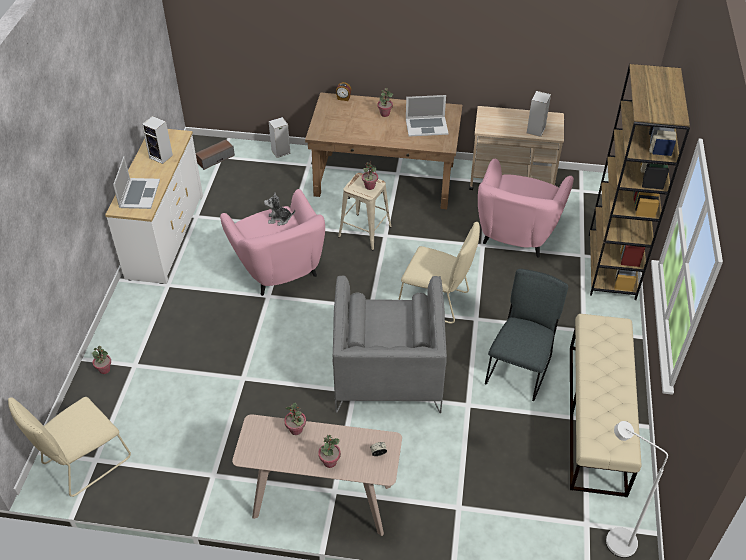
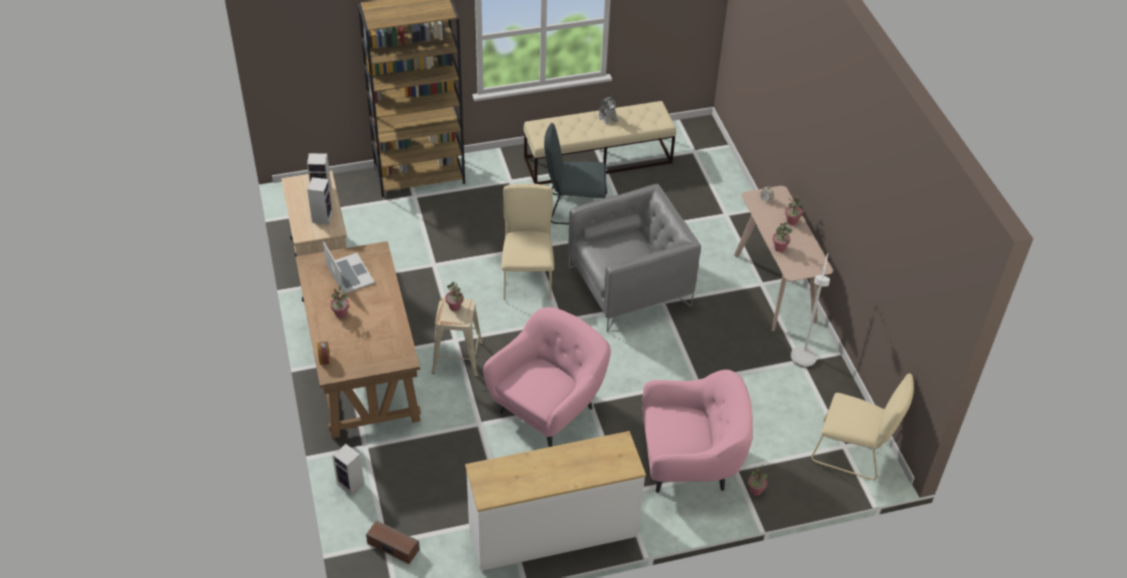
camera: 115 degrees left, 0 degrees up
laptop [113,157,160,209] -> none
speaker [142,116,173,164] -> speaker moved to [307,177,333,225]
plush toy [264,193,295,226] -> plush toy moved to [598,95,618,125]
pink armchair [478,158,574,258] -> pink armchair moved to [642,370,753,493]
white floor lamp [606,421,668,558] -> white floor lamp moved to [791,253,830,368]

